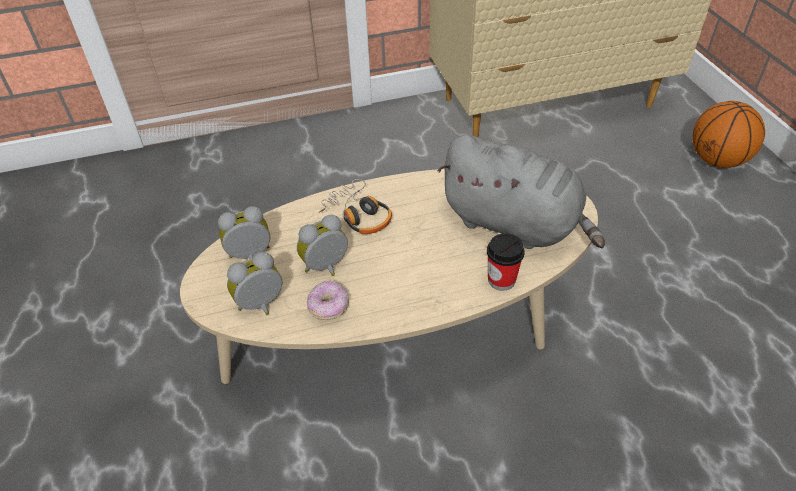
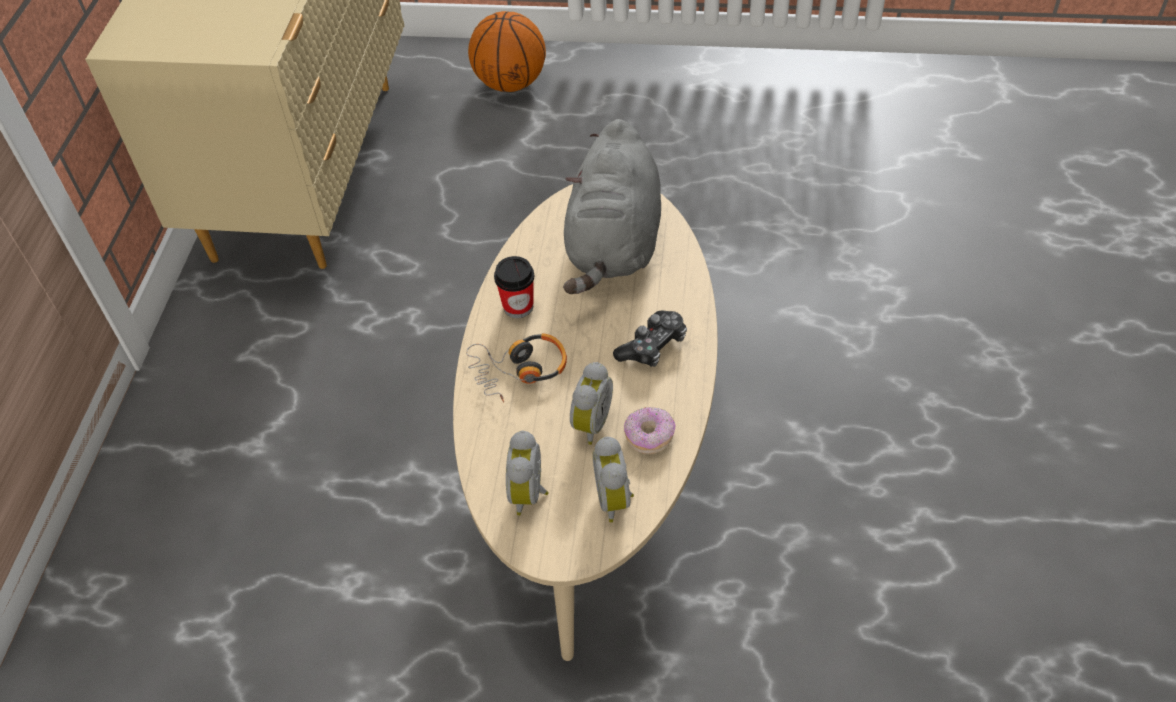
camera: 65 degrees left, 5 degrees up
alarm clock [297,215,348,276] -> alarm clock turned 150 degrees counterclockwise [570,362,613,445]
grey plush toy [438,135,605,249] -> grey plush toy turned 135 degrees clockwise [563,119,661,294]
cup [487,233,525,291] -> cup moved to [494,256,535,318]
none -> game controller [613,311,687,367]

